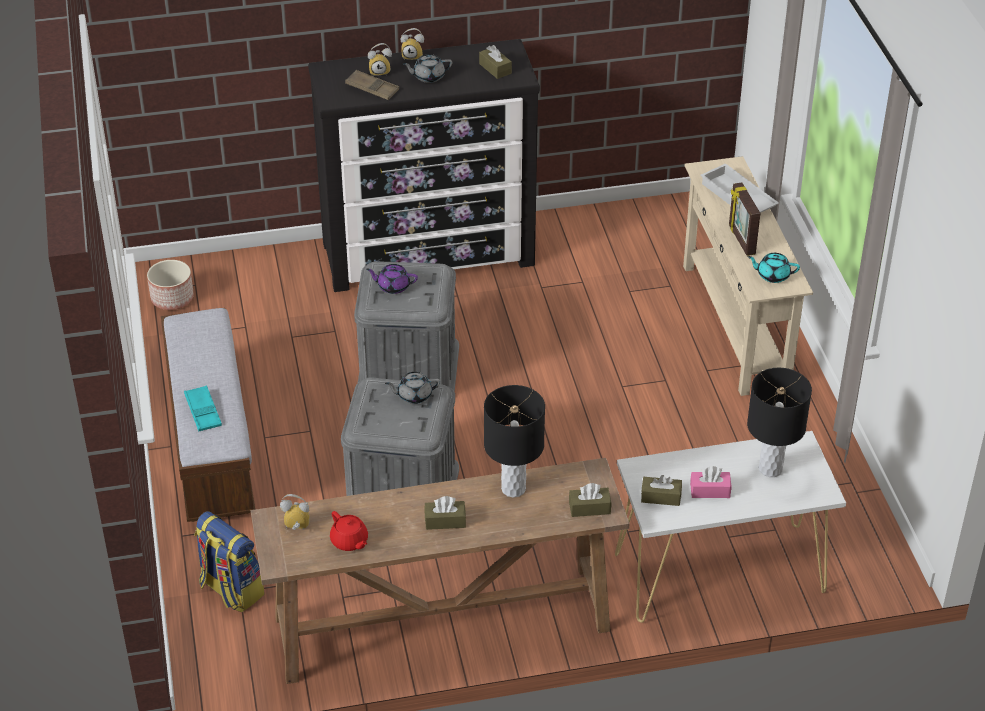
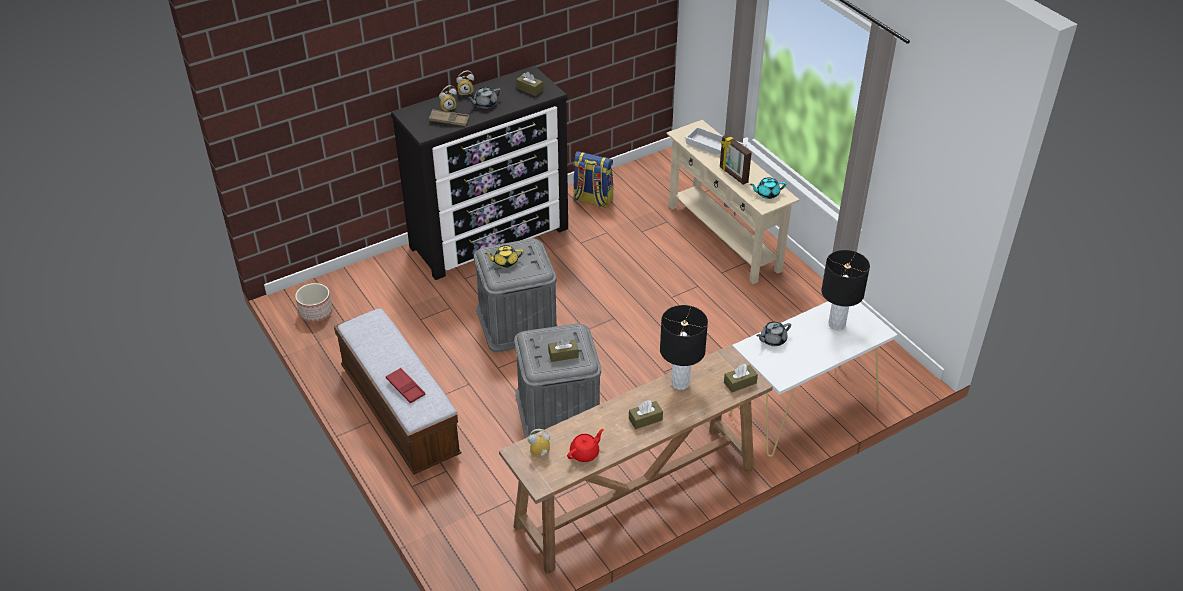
camera: 20 degrees left, 0 degrees up
turquoise tray [184,385,222,432] -> red tray [386,368,425,403]
backpack [194,511,265,612] -> backpack moved to [573,151,613,208]
red teapot [330,511,368,551] -> red teapot turned 75 degrees counterclockwise [567,429,604,462]
purple teapot [366,264,418,294] -> yellow teapot [485,245,524,268]
grey teapot [385,372,440,404] -> grey teapot moved to [756,322,791,346]
brown tissue box [641,475,682,506] -> brown tissue box moved to [548,338,579,362]
pink tissue box [690,466,732,498] -> none

